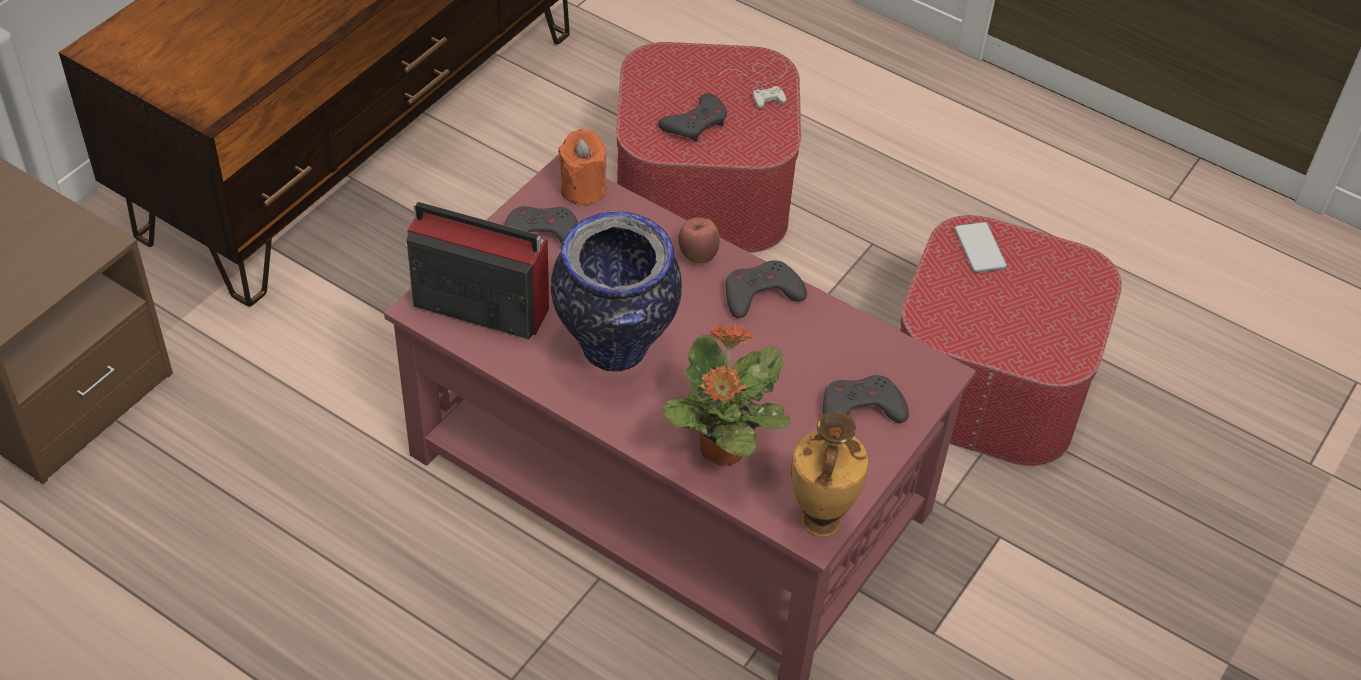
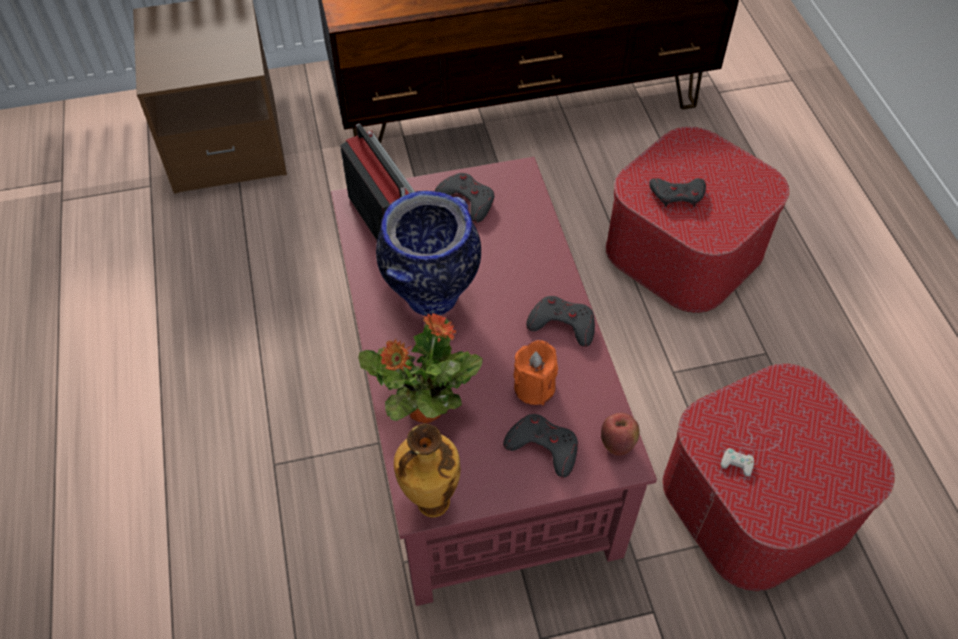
camera: 45 degrees right, 5 degrees up
orange candle [558,129,606,205] -> orange candle moved to [514,340,558,405]
apple [678,217,720,264] -> apple moved to [601,413,640,455]
white game controller [722,58,787,109] -> white game controller moved to [715,413,782,477]
phone [954,222,1007,273] -> none

